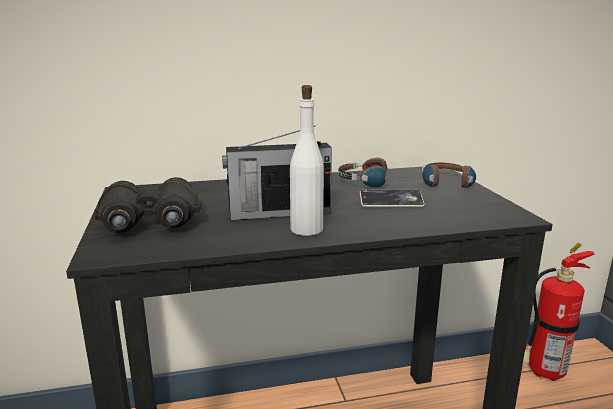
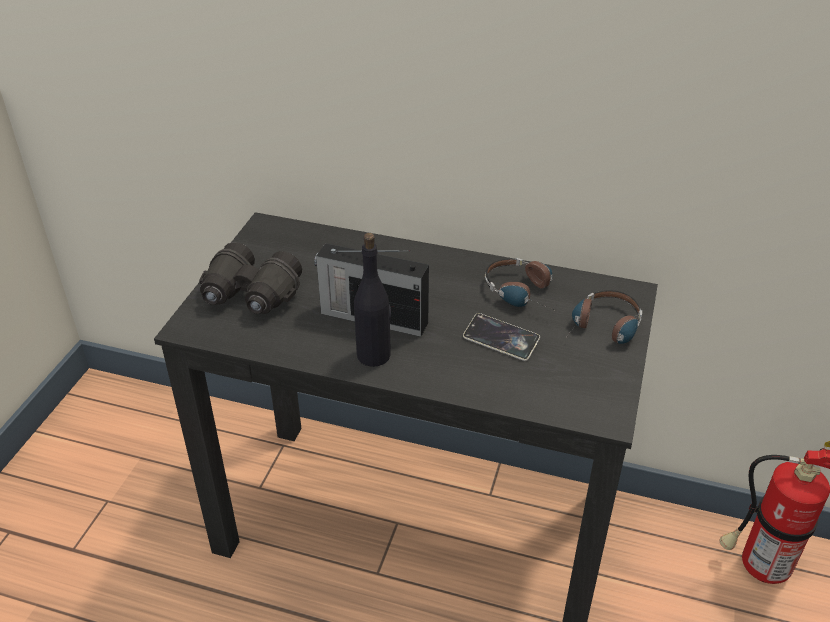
camera: 30 degrees right, 20 degrees up
white bottle [290,85,324,236] -> black bottle [354,233,391,367]

